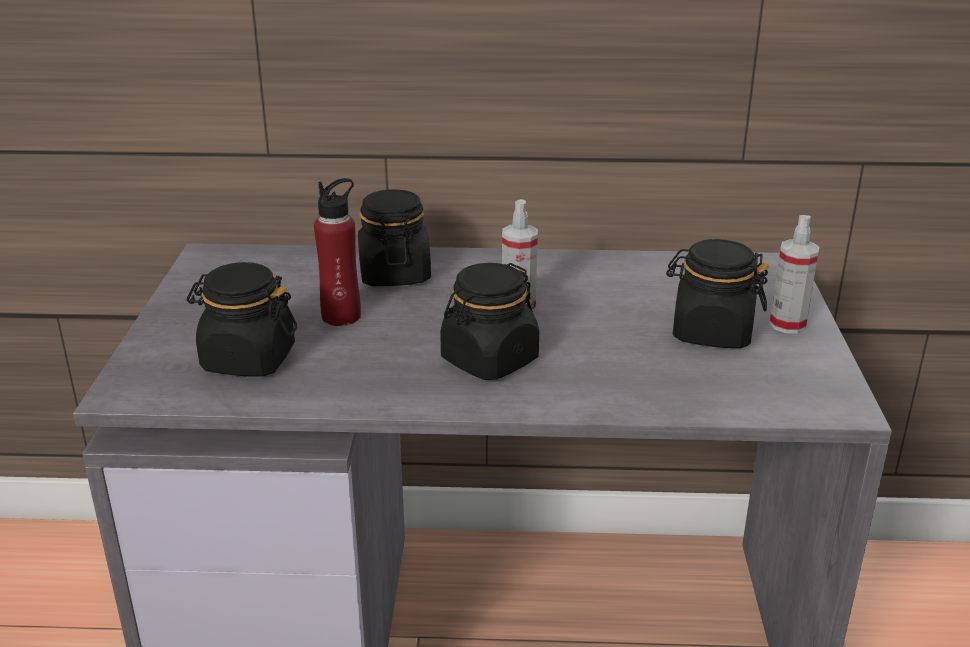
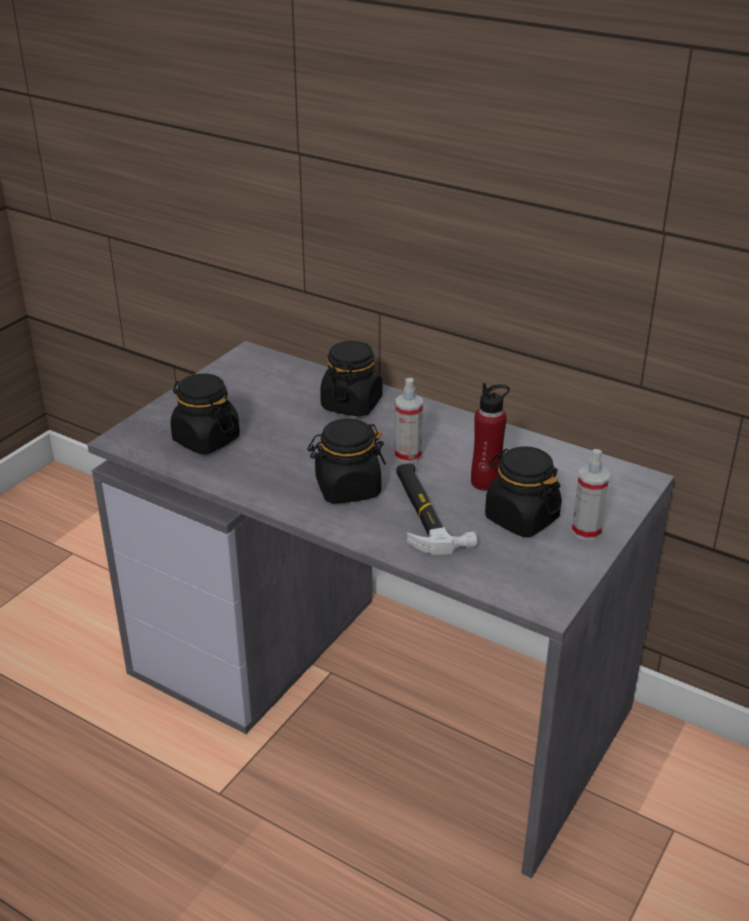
camera: 30 degrees right, 5 degrees up
red bottle [314,178,361,326] -> red bottle moved to [471,383,510,491]
none -> hammer [396,464,478,555]

